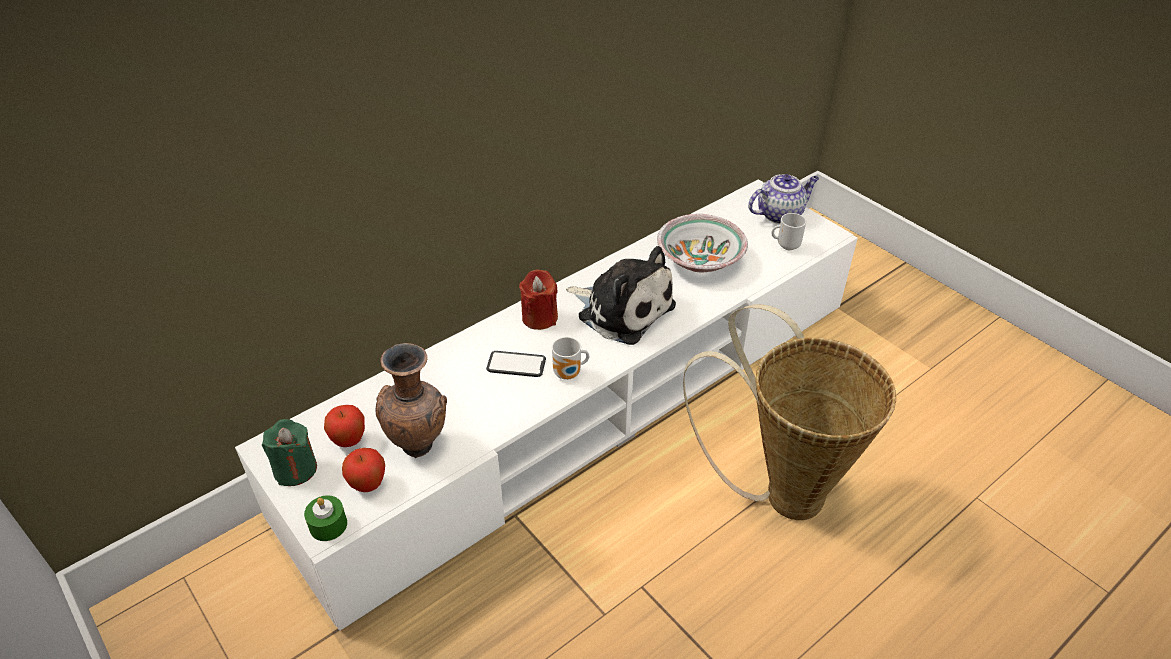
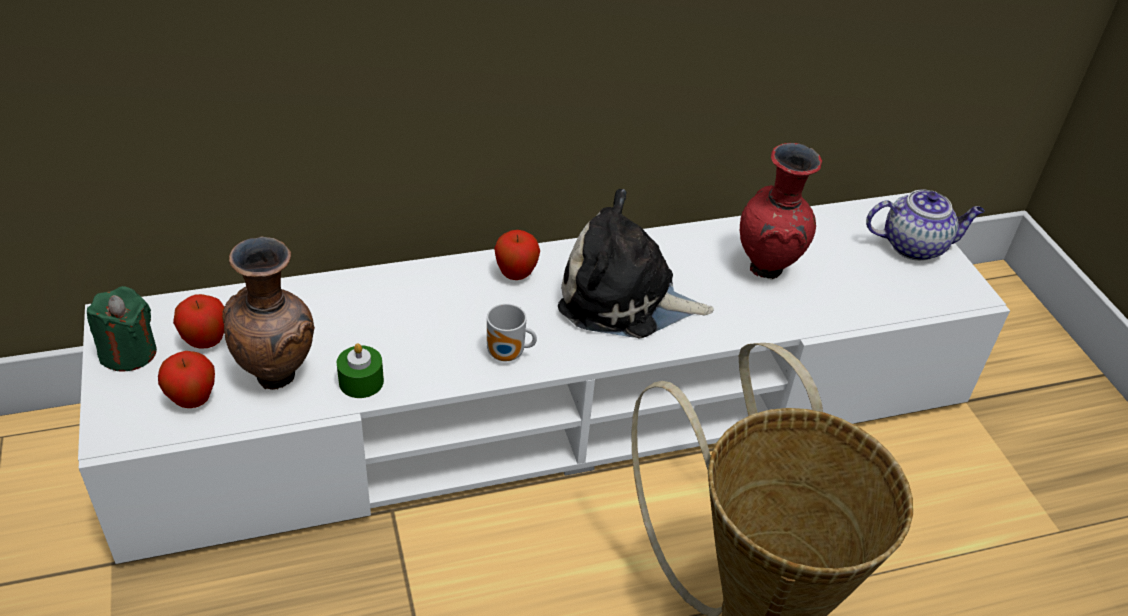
camera: 20 degrees right, 0 degrees up
green candle [304,495,347,541] -> green candle moved to [336,344,384,398]
phone [486,351,546,377] -> none
red candle [519,269,558,330] -> apple [494,230,540,280]
plush toy [566,246,676,345] -> plush toy turned 135 degrees clockwise [558,189,714,338]
bowl [657,214,748,272] -> red vase [740,143,822,279]
mug [771,213,806,250] -> none

